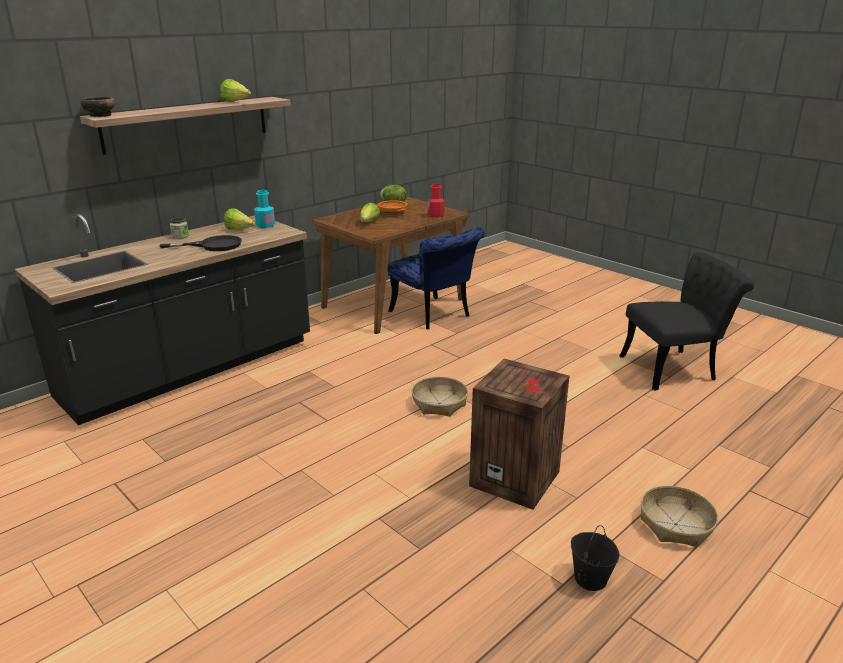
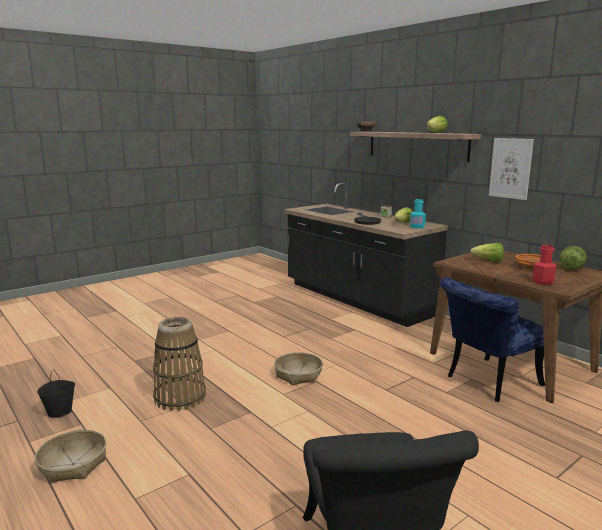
camera: 95 degrees right, 10 degrees down
crate [469,359,569,510] -> basket [153,317,206,411]
none -> picture [489,138,534,200]

